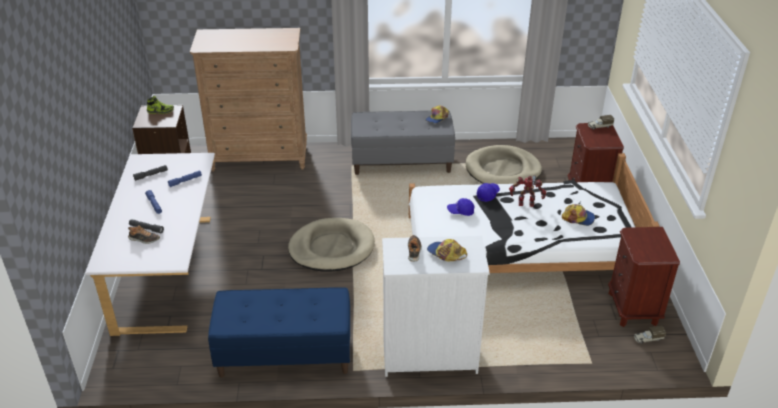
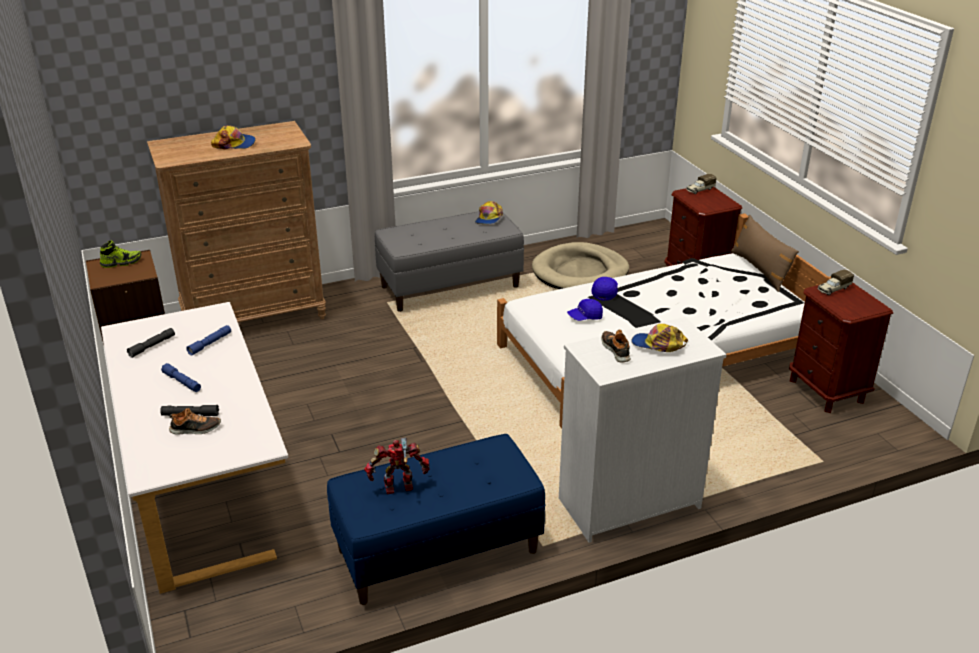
camera: 20 degrees left, 5 degrees down
beige dog bed [288,218,375,272] -> none
toy robot [509,175,546,207] -> toy robot moved to [364,437,429,494]
cap [562,204,595,226] -> cap moved to [211,125,256,149]
toy truck [634,325,666,344] -> toy truck moved to [817,269,854,295]
none -> brown pillow [731,214,799,292]

